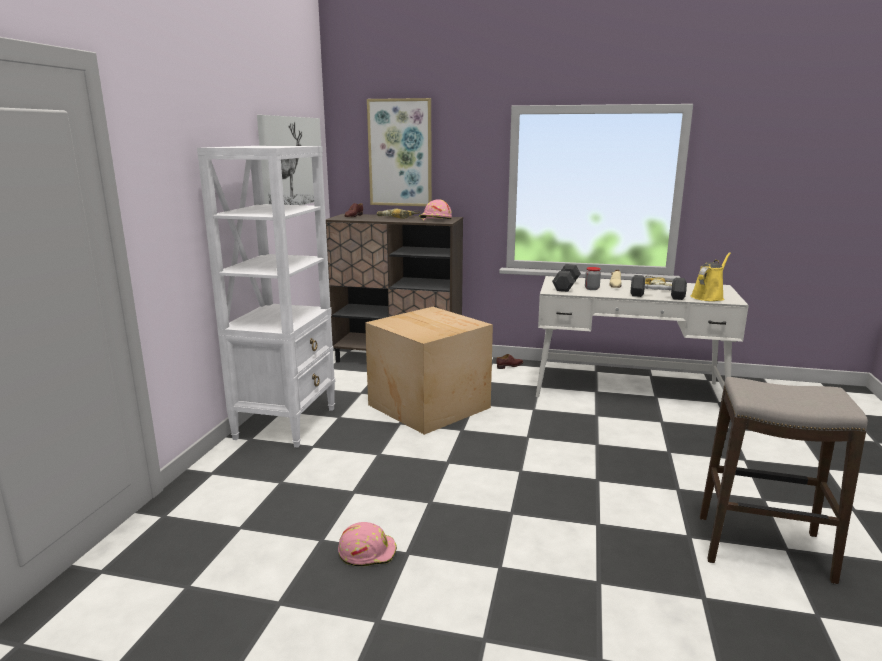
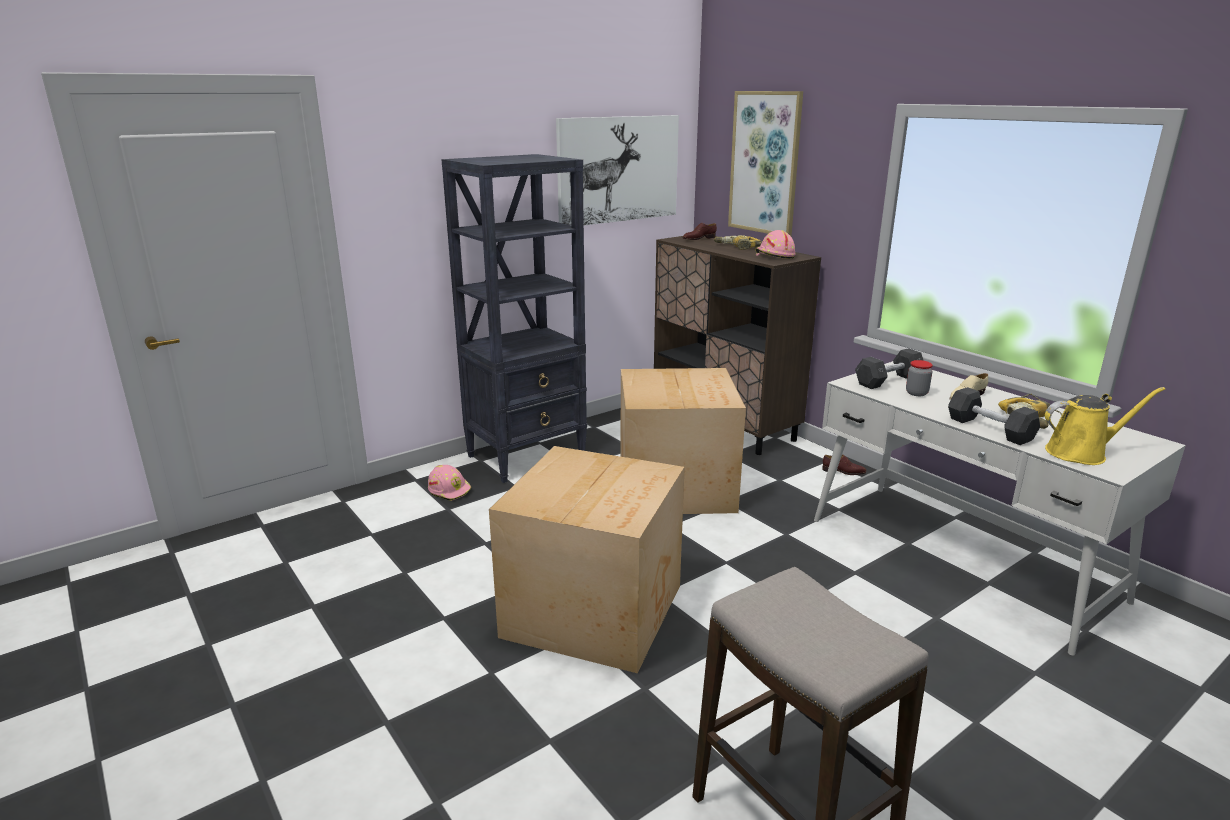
camera: 40 degrees right, 5 degrees up
white bookcase [197,146,335,448] -> black bookcase [441,154,587,483]
pink hard hat [338,522,397,566] -> pink hard hat moved to [428,465,472,501]
none -> cardboard box [489,446,685,673]

